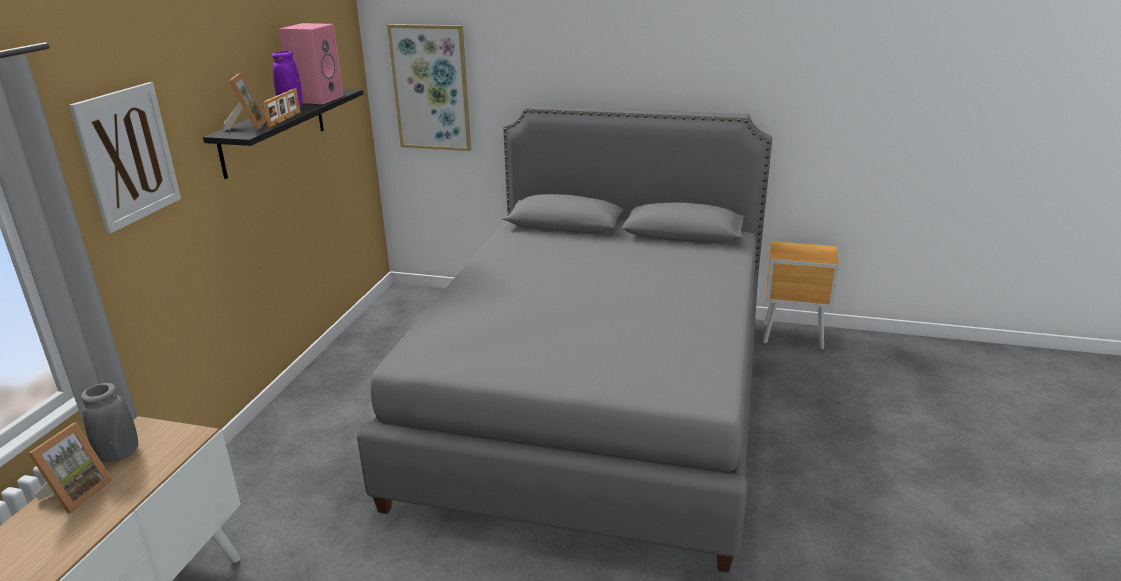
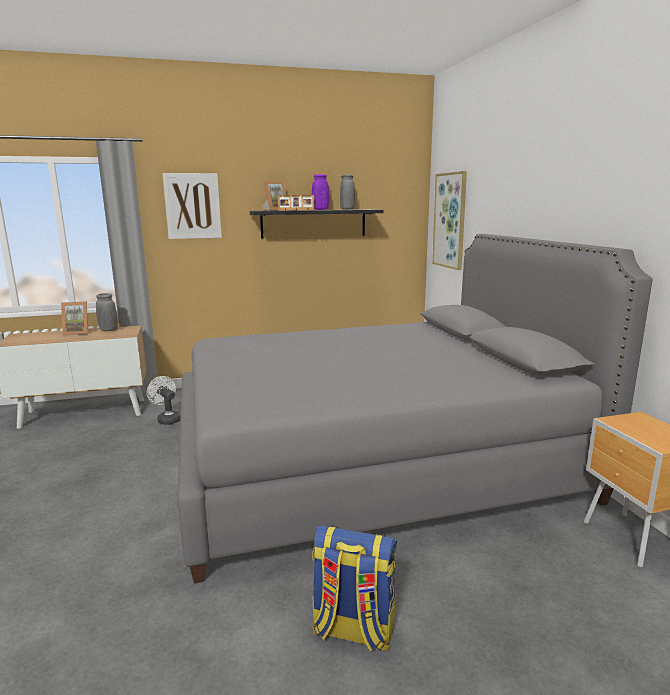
camera: 60 degrees right, 10 degrees down
pink speaker [279,23,343,104] -> grey vase [340,174,355,210]
none -> white fan [147,376,181,425]
none -> backpack [312,525,397,651]

